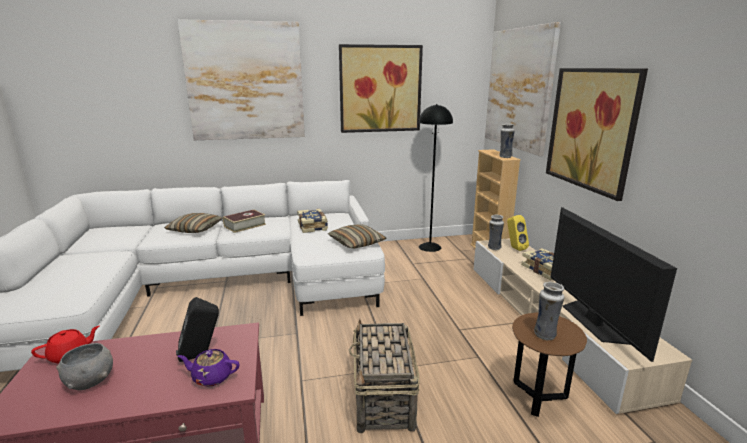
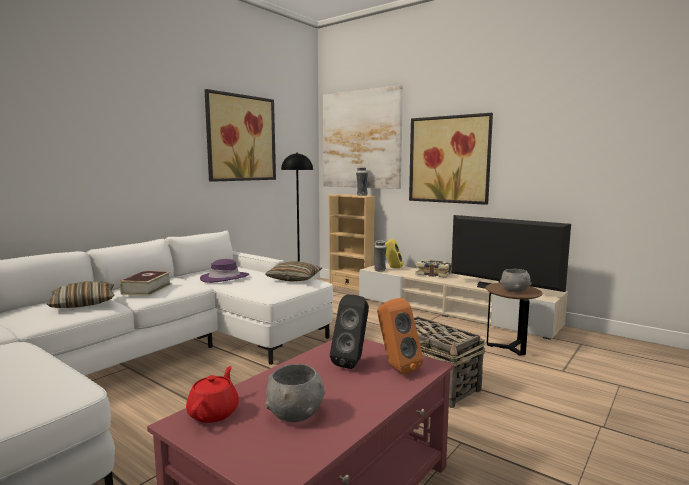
camera: 40 degrees left, 10 degrees down
picture [177,19,305,140] -> none
purple teapot [178,349,240,387] -> orange speaker [377,298,423,375]
book [297,209,328,233] -> purple hat [200,259,249,283]
vase [534,282,564,340] -> grey bowl [500,269,532,292]

